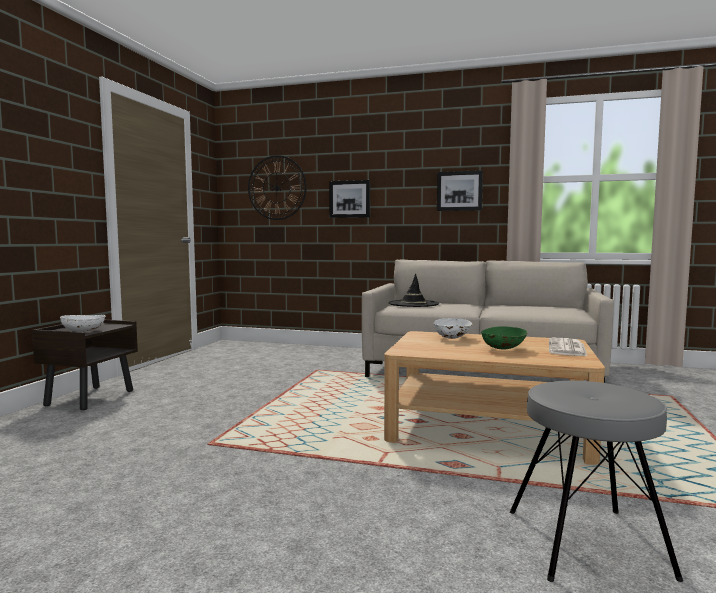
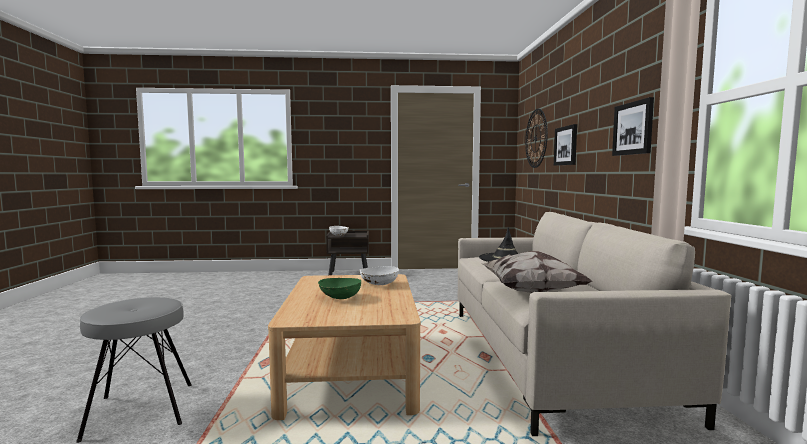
camera: 70 degrees right, 0 degrees up
newspaper [549,338,588,357] -> none
none -> pillow [483,251,592,293]

